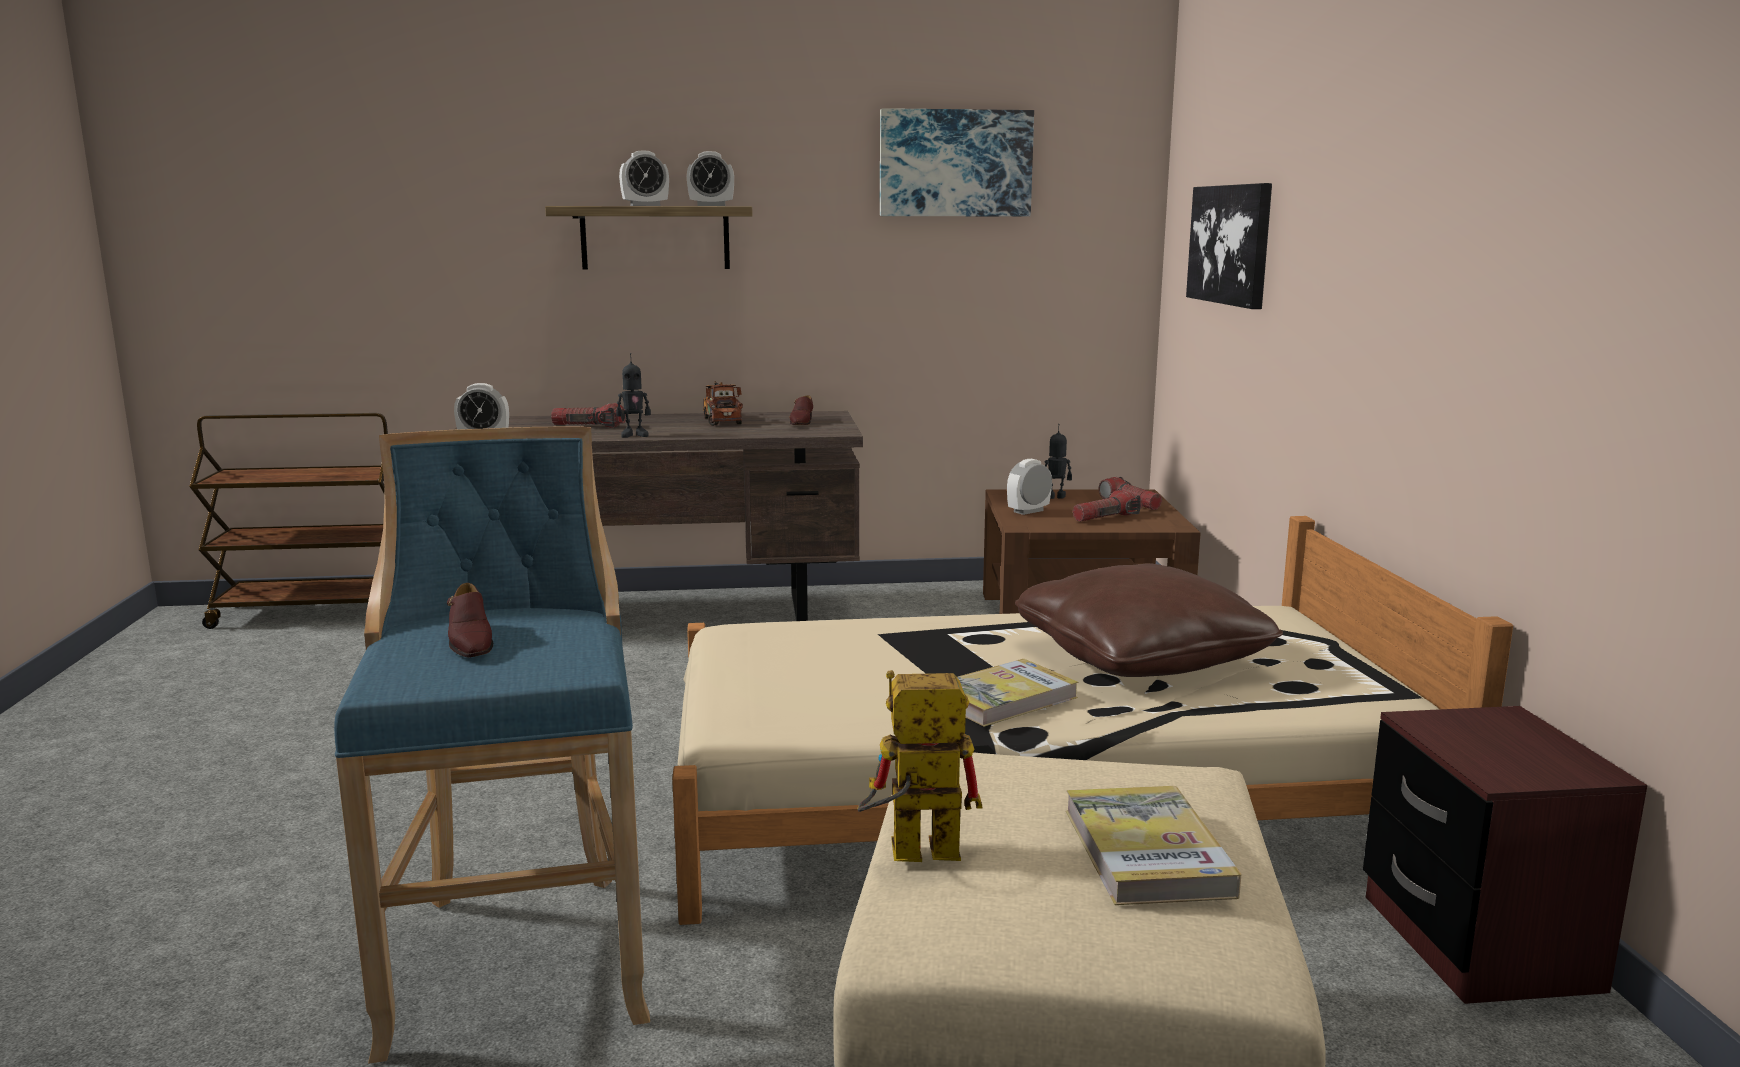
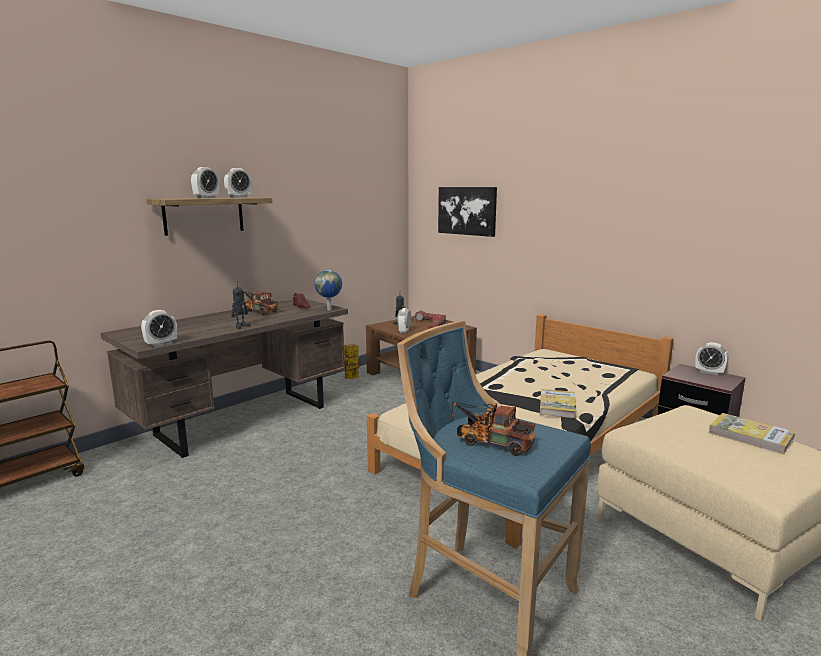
camera: 40 degrees left, 0 degrees up
brown shoe [447,583,493,657] -> toy truck [450,402,535,456]
flashlight [551,403,626,428] -> none
toy robot [857,670,983,862] -> toy robot moved to [341,344,359,380]
picture [880,108,1034,216] -> none
brown pillow [1015,563,1283,677] -> none
none -> globe [314,270,342,310]
none -> alarm clock [695,342,729,375]

